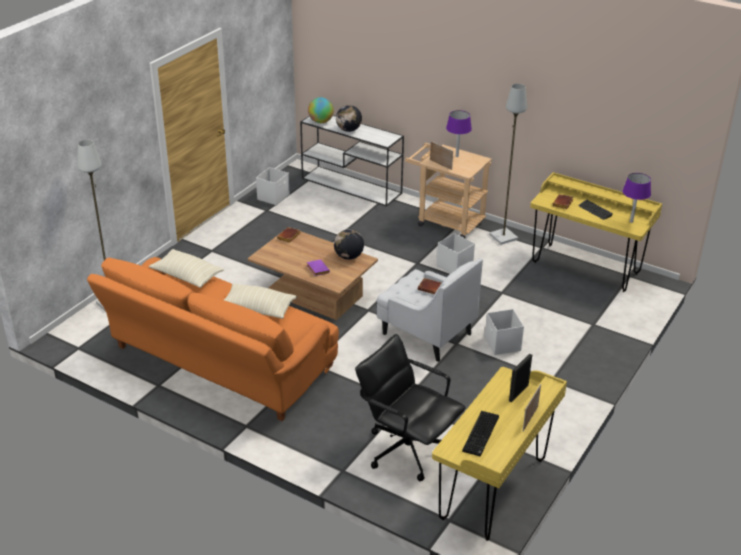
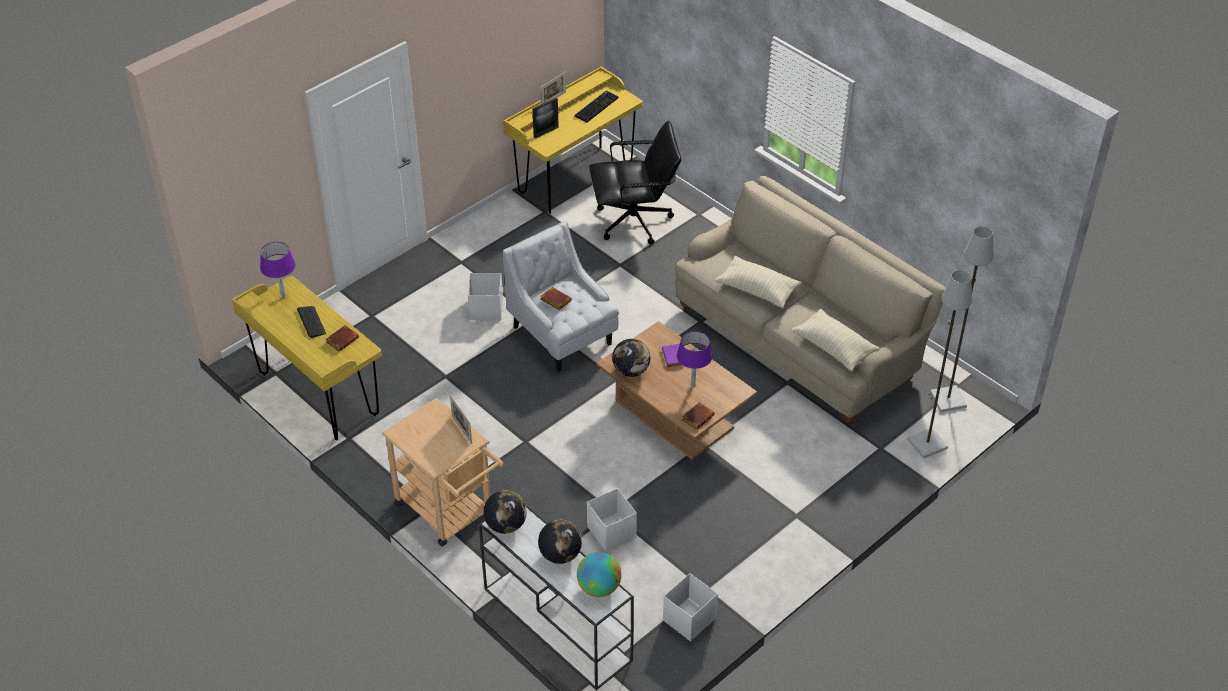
camera: 165 degrees left, 10 degrees up
orange sofa [87,257,339,421] -> beige sofa [675,176,945,424]
black office chair [355,334,466,481] -> black office chair turned 60 degrees counterclockwise [589,120,681,245]
white storage box [437,233,475,273] -> white storage box moved to [587,488,637,552]
purple table lamp [446,110,472,157] -> purple table lamp moved to [677,331,712,388]
grey floor lamp [489,84,527,245] -> grey floor lamp moved to [930,226,993,412]
none -> globe [483,490,527,534]

